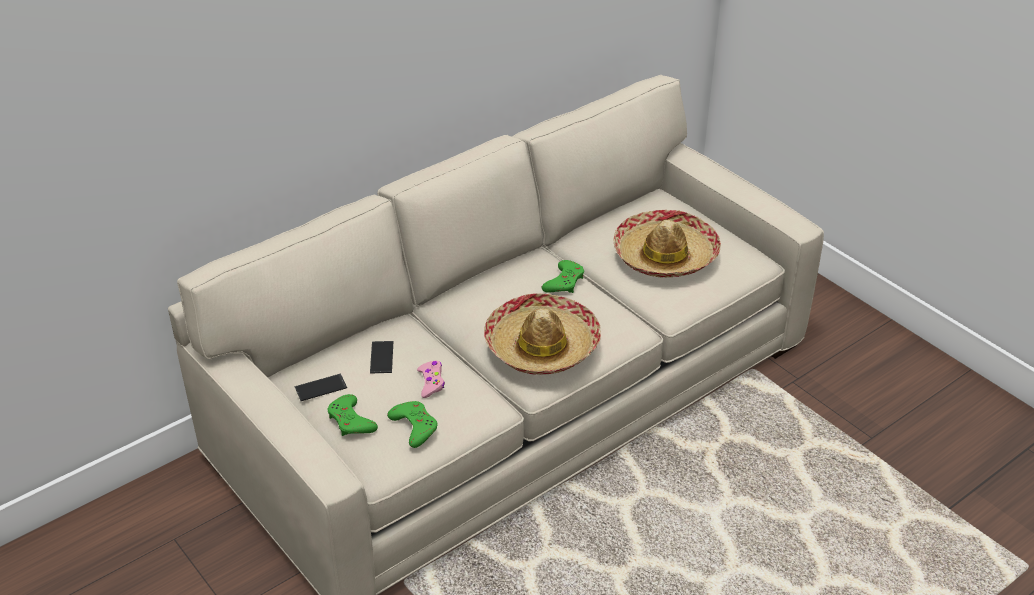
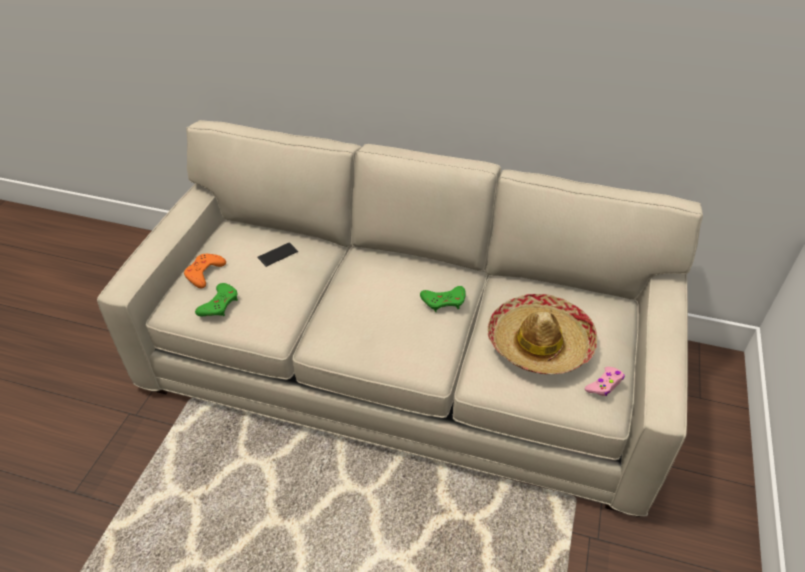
camera: 55 degrees right, 5 degrees up
phone [295,373,347,401] -> none
green game controller [328,394,378,436] -> orange game controller [184,254,226,288]
pink game controller [417,361,445,398] -> pink game controller moved to [585,367,624,396]
hat [484,293,601,375] -> none

